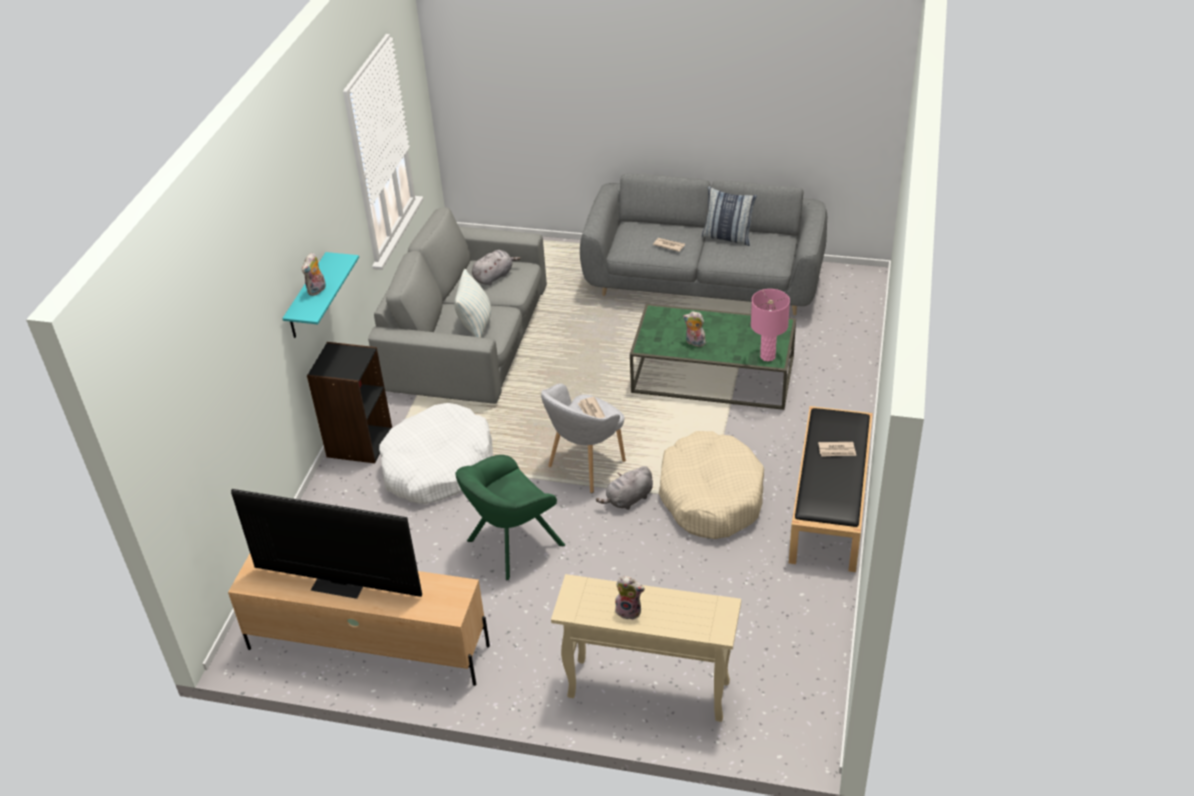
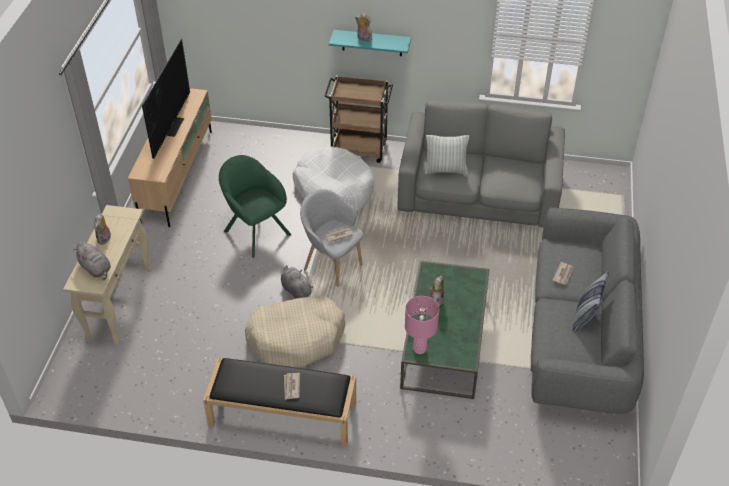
camera: 85 degrees right, 5 degrees up
black bookcase [307,342,392,463] -> brown cart [324,75,393,163]
grey plush toy [472,250,521,285] -> grey plush toy moved to [73,242,111,280]

